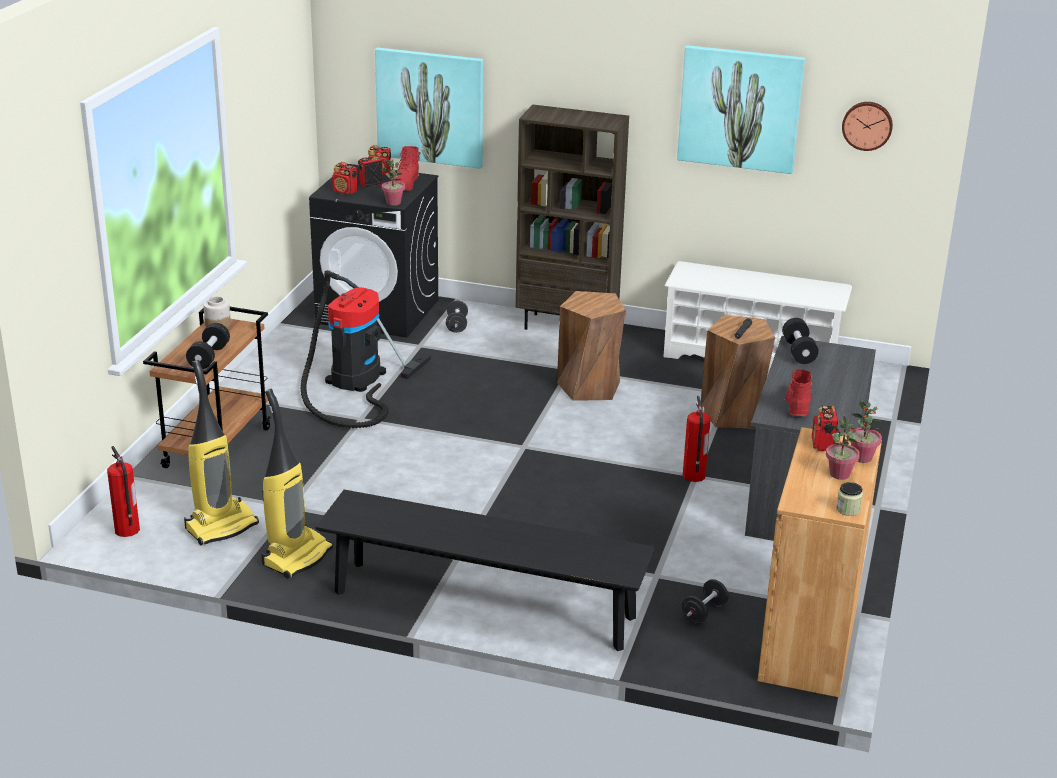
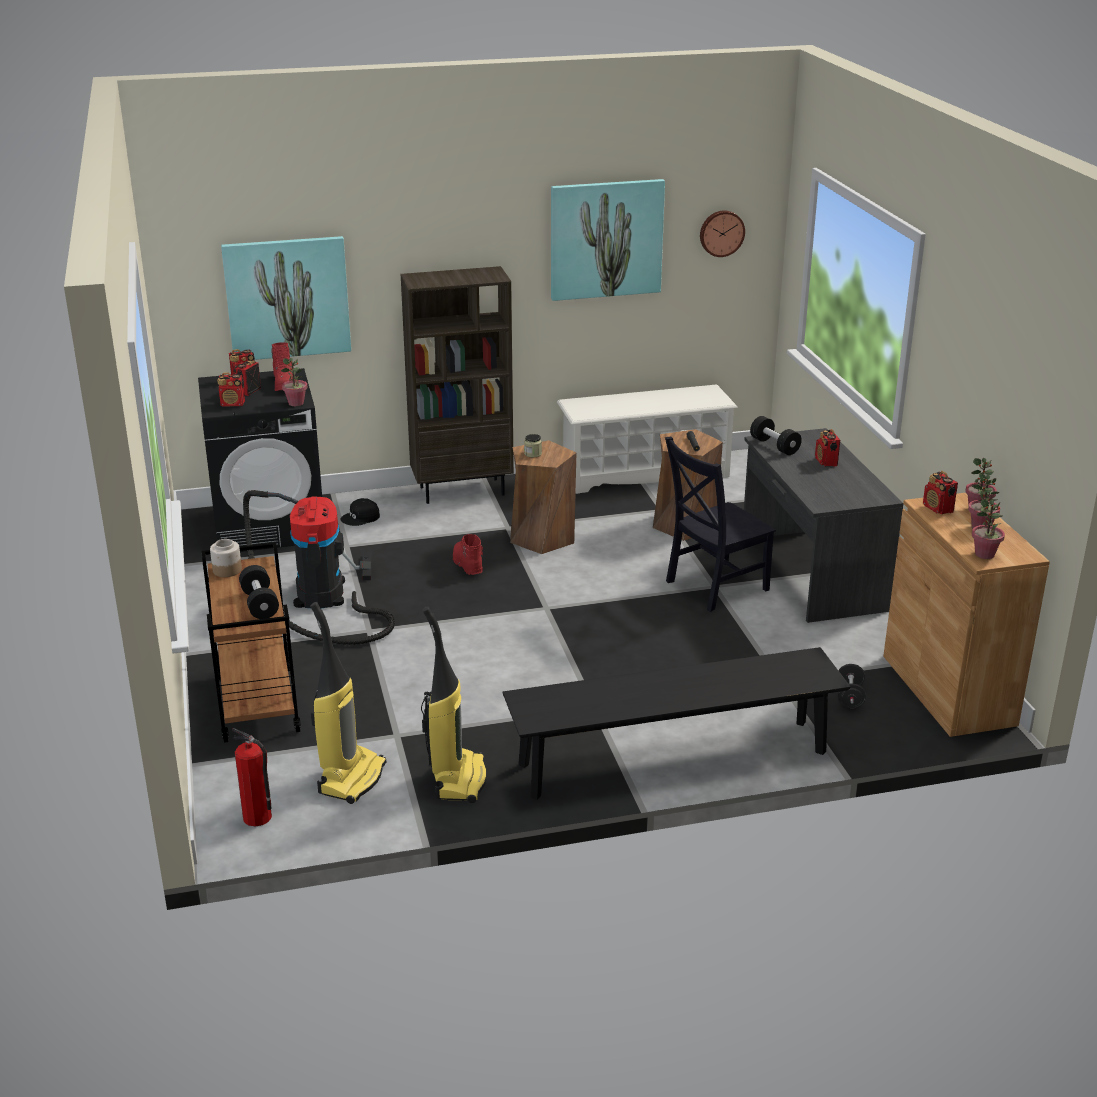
camera: 30 degrees left, 0 degrees up
black dumbbell [446,300,468,333] -> black cap [340,498,380,526]
fire extinguisher [683,396,711,482] -> black chair [665,436,776,612]
red boot [784,369,812,416] -> red boot moved to [453,534,483,575]
jar [836,482,863,516] -> jar moved to [524,434,542,457]
none -> radio [815,429,840,466]
none -> potted plant [972,499,1005,559]

